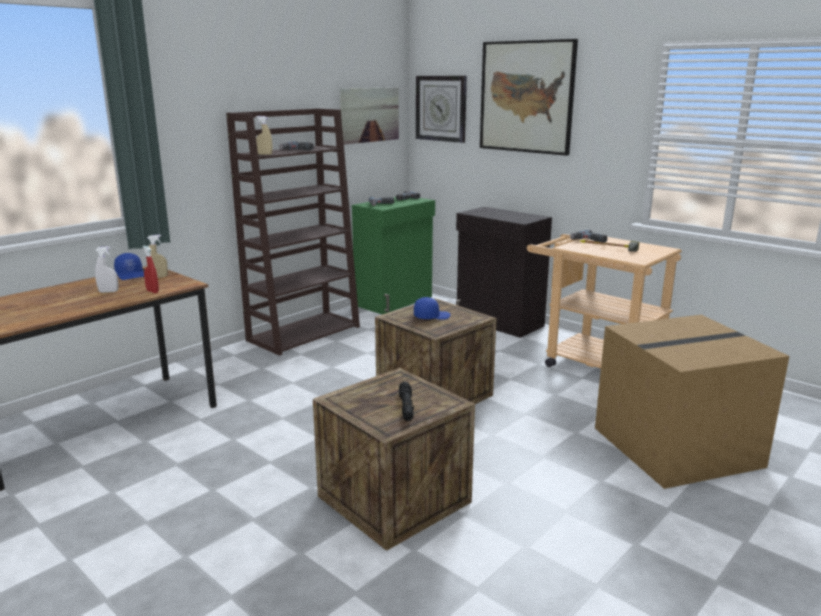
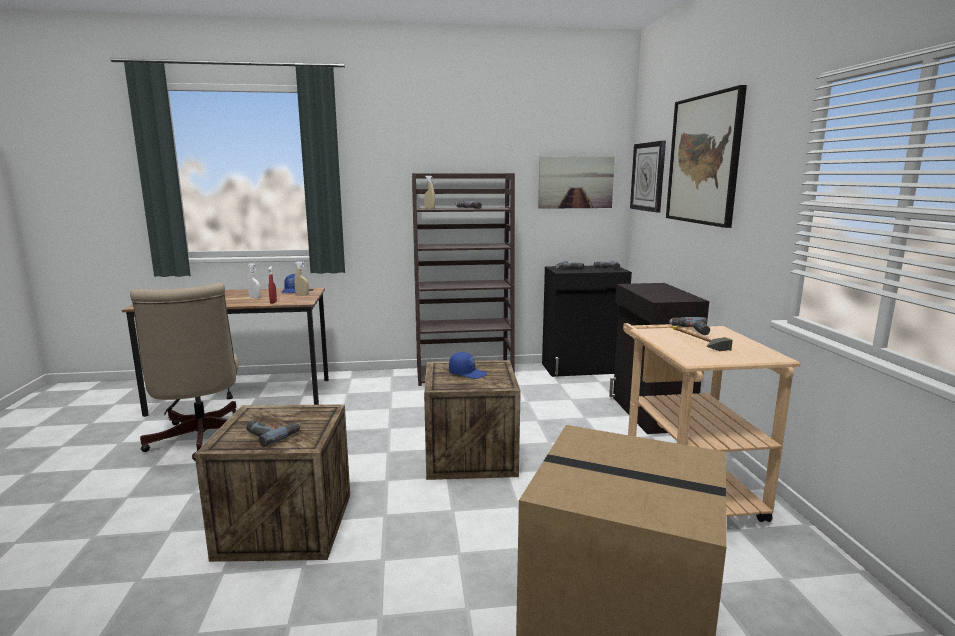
camera: 40 degrees right, 5 degrees down
green cabinet [352,197,435,314] -> black cabinet [542,266,632,377]
black flashlight [399,382,414,421] -> power drill [246,420,301,447]
none -> beige office chair [130,283,239,460]

